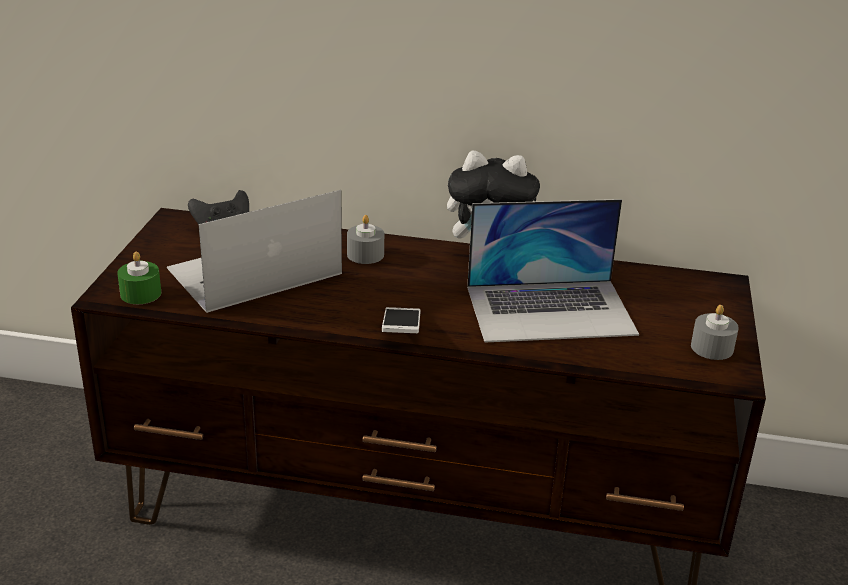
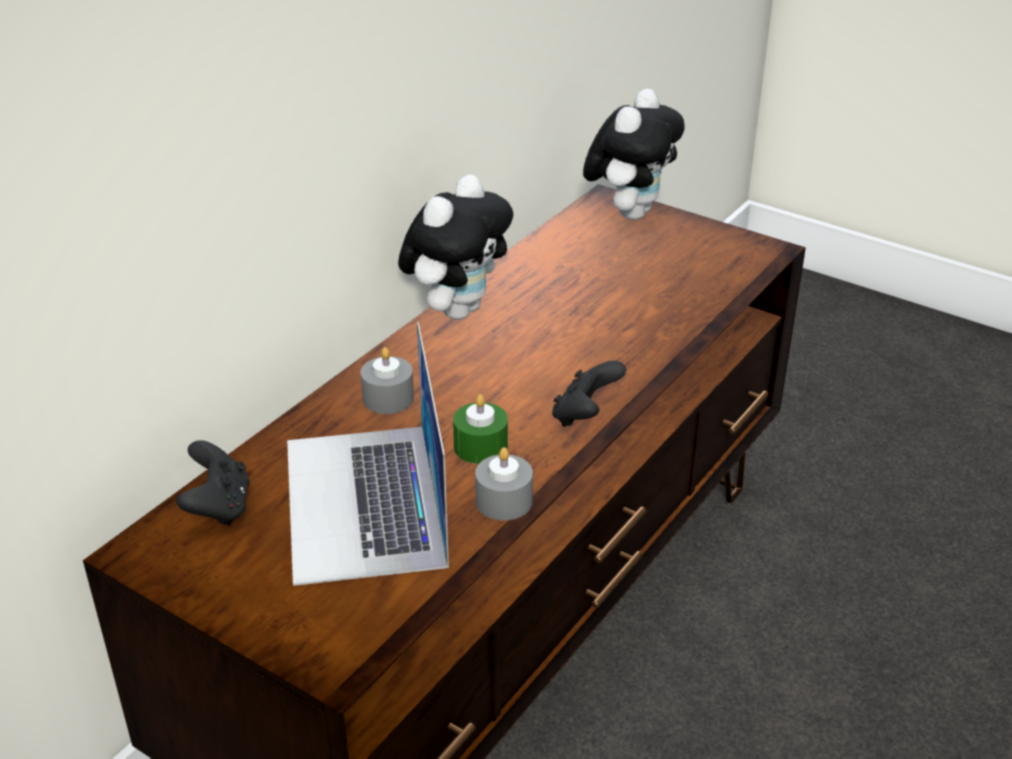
camera: 65 degrees left, 5 degrees up
green candle [117,252,161,304] -> green candle moved to [453,394,508,464]
phone [382,307,421,333] -> black game controller [552,360,626,427]
laptop [467,199,639,343] -> none
grey candle [691,305,739,360] -> grey candle moved to [475,447,533,521]
none -> plush toy [583,89,685,220]

